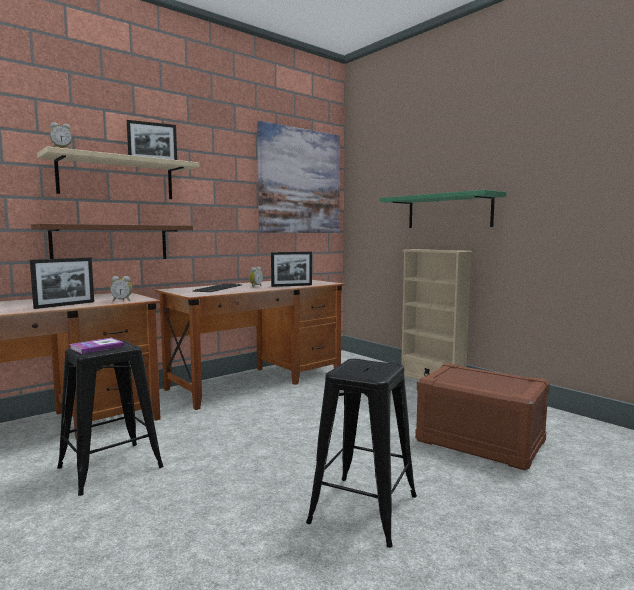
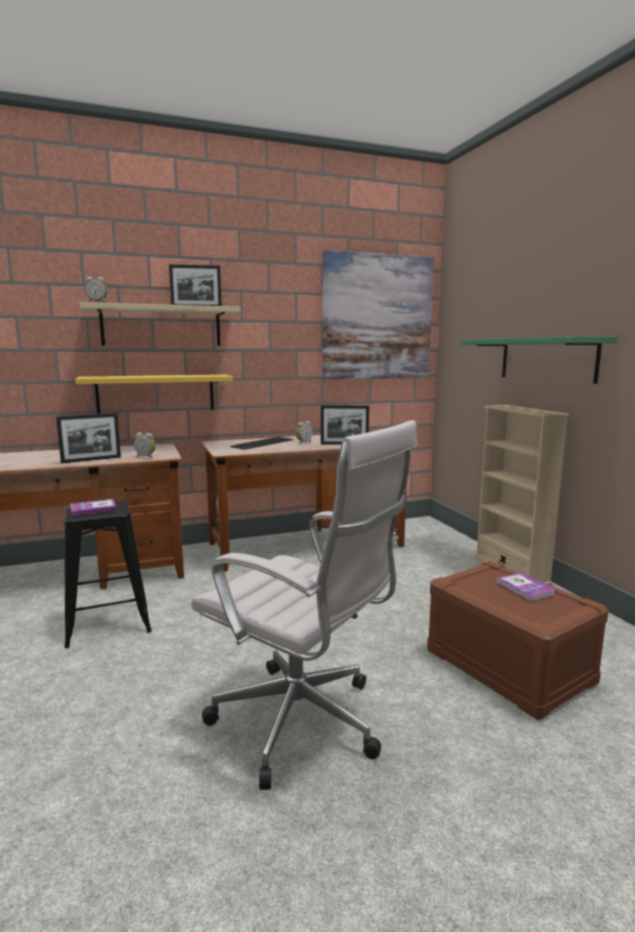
camera: 20 degrees right, 5 degrees up
brown shelf [31,224,193,259] -> yellow shelf [75,374,233,414]
black stool [306,359,417,548] -> white office chair [191,420,418,790]
none -> book [496,573,557,601]

